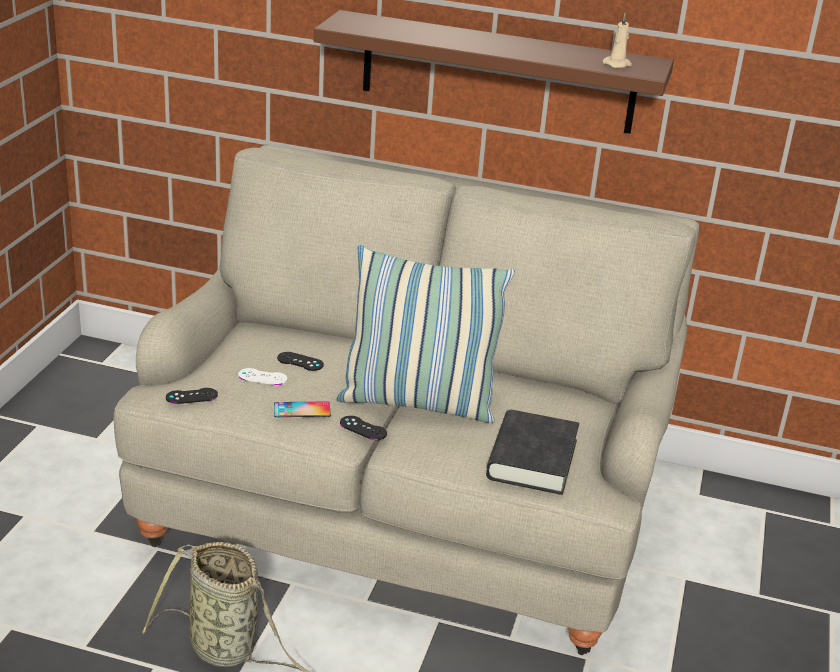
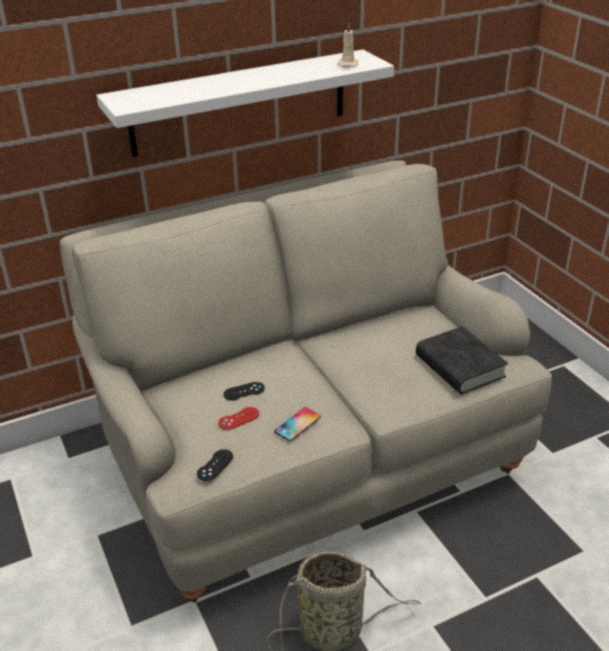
camera: 40 degrees left, 5 degrees up
white game controller [238,368,287,385] -> red game controller [218,407,259,430]
brown shelf [314,10,674,134] -> white shelf [96,50,394,157]
pillow [336,245,515,423] -> none
black game controller [340,416,387,440] -> none

